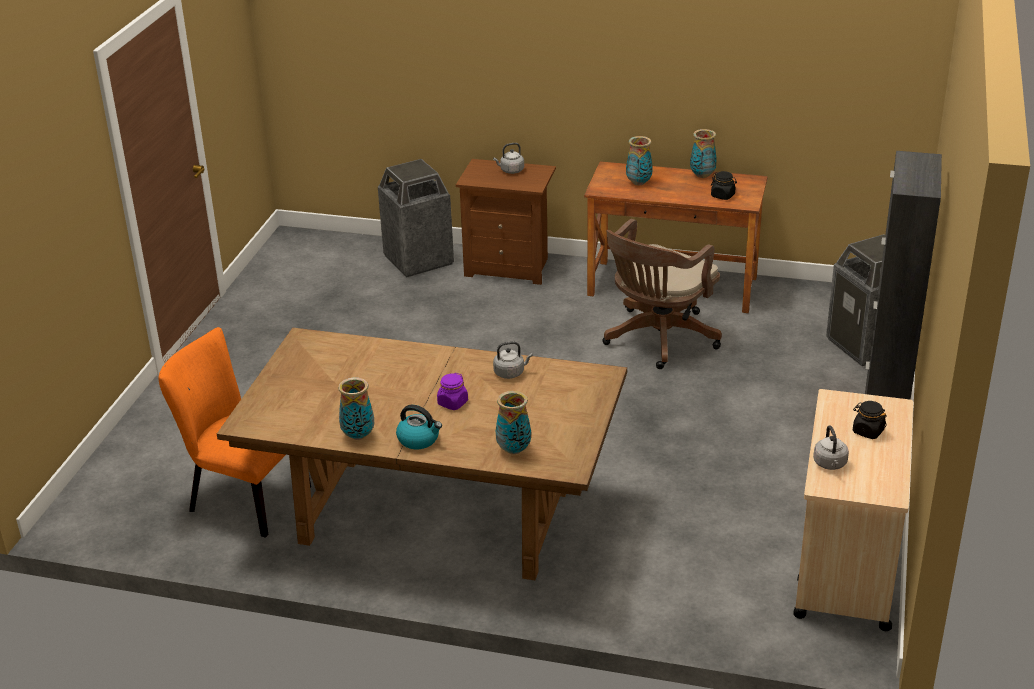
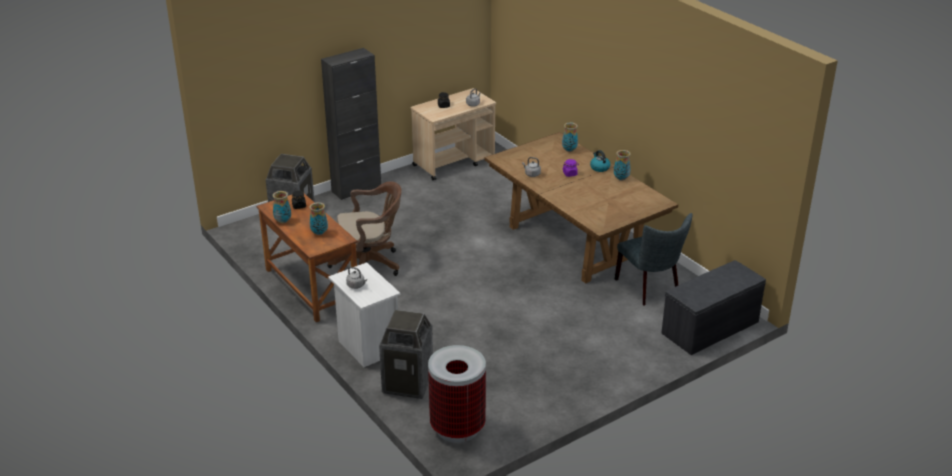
camera: 140 degrees left, 0 degrees up
orange chair [158,327,311,538] -> grey chair [615,213,693,305]
brown nightstand [456,159,556,285] -> white nightstand [328,262,400,367]
none -> trash can [428,345,486,443]
none -> grey bench [661,260,766,355]

